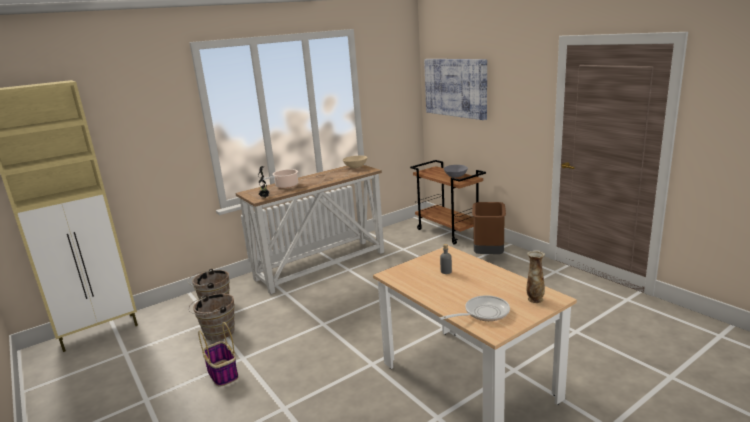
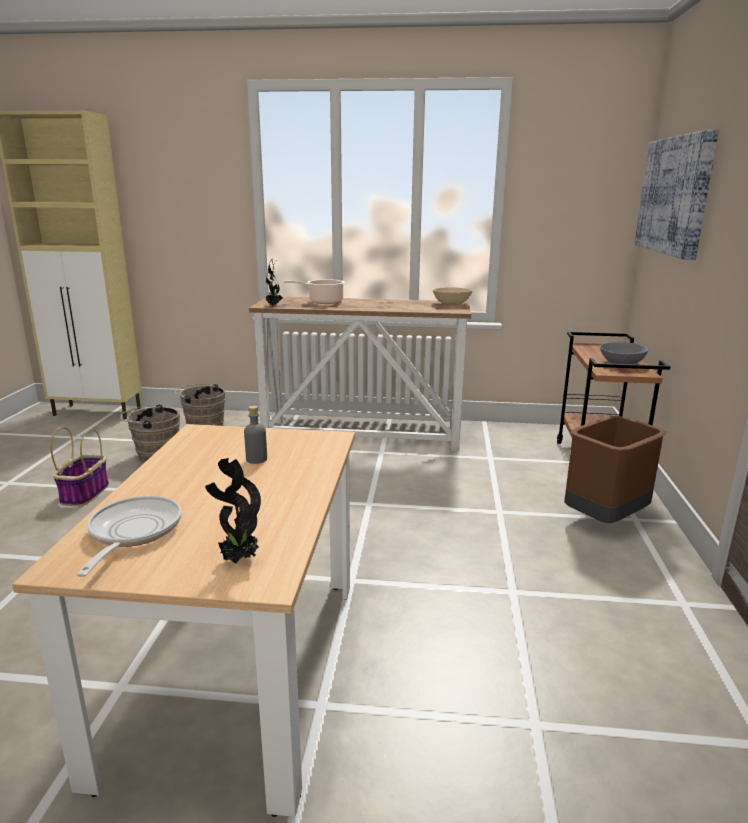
camera: 40 degrees right, 0 degrees up
frying pan [440,295,510,321] -> frying pan turned 105 degrees counterclockwise [76,496,181,577]
vase [527,250,545,303] -> potted plant [205,458,261,564]

